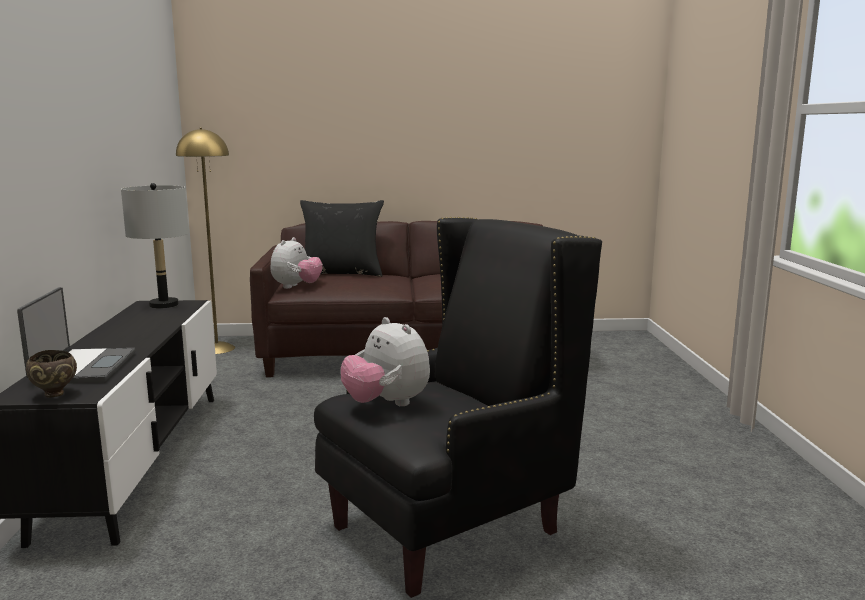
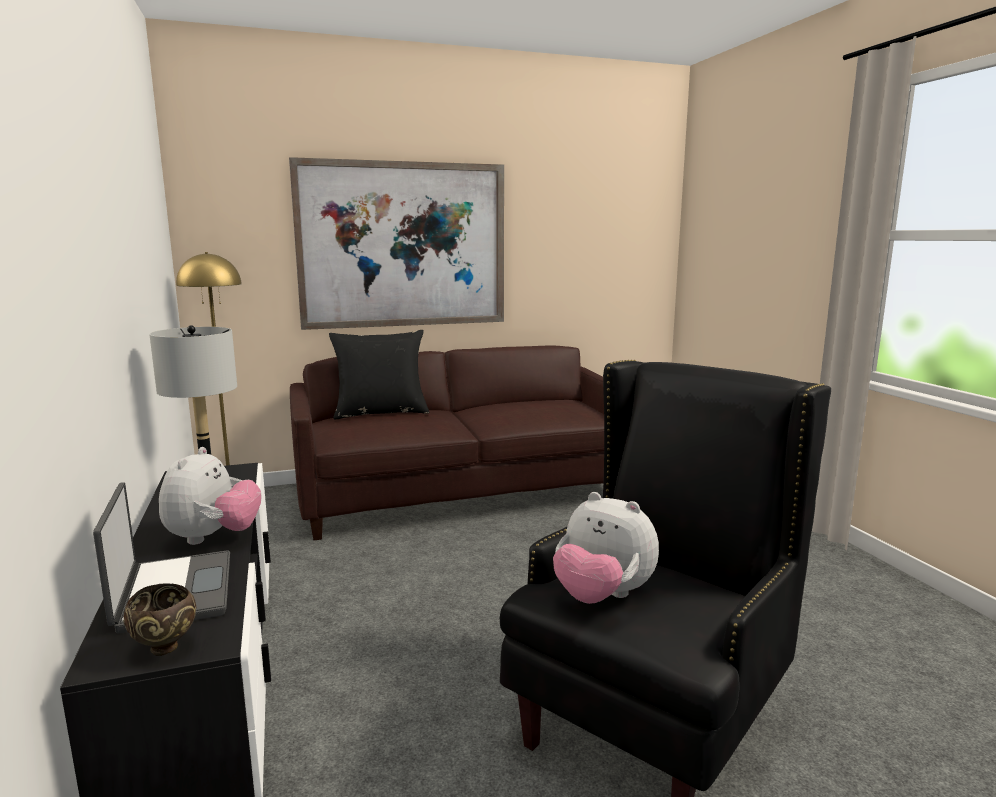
camera: 15 degrees left, 0 degrees up
plush toy [270,237,323,289] -> plush toy moved to [159,447,261,545]
none -> picture [289,157,504,330]

